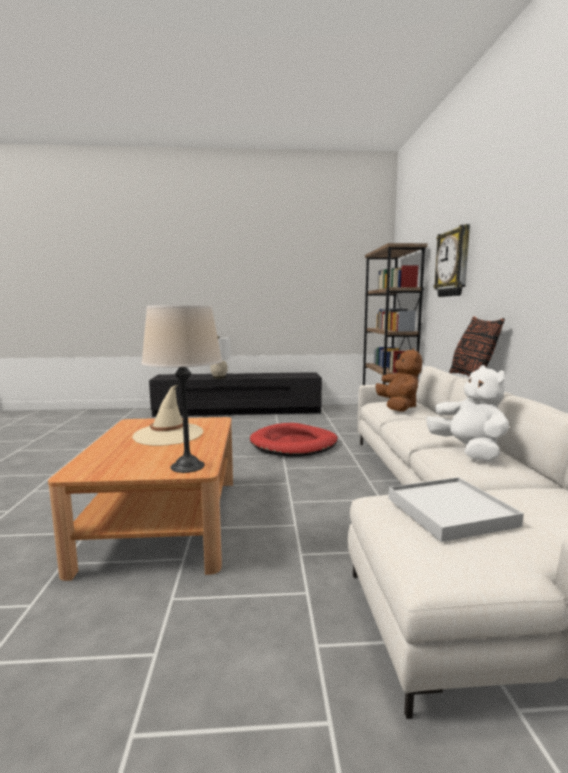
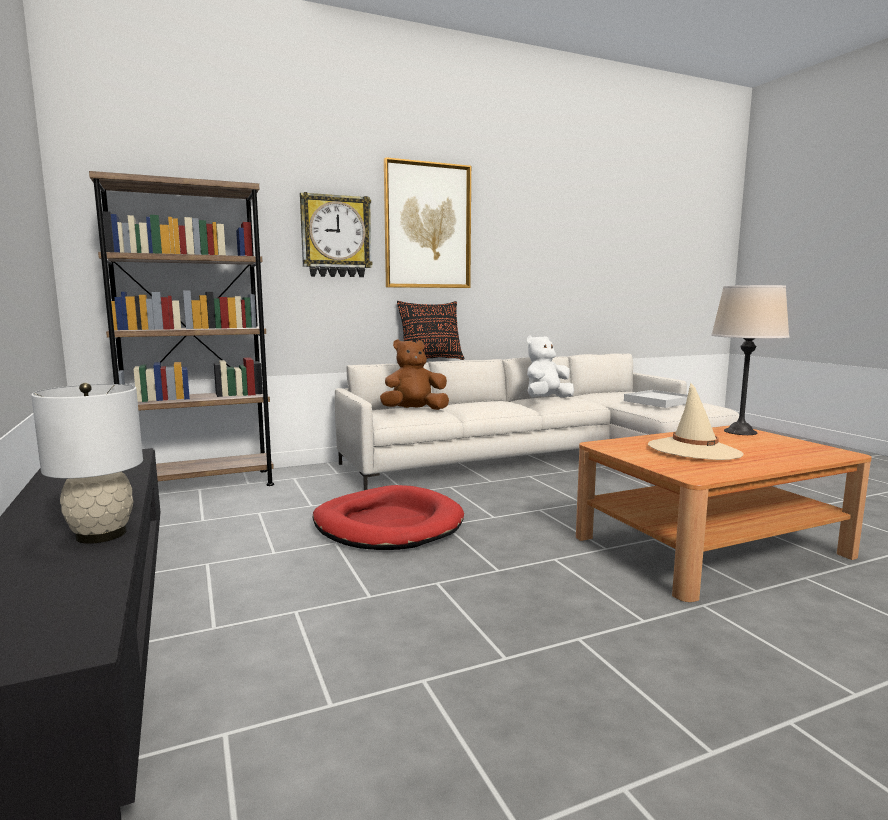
camera: 110 degrees left, 0 degrees up
none -> picture [384,157,471,288]

